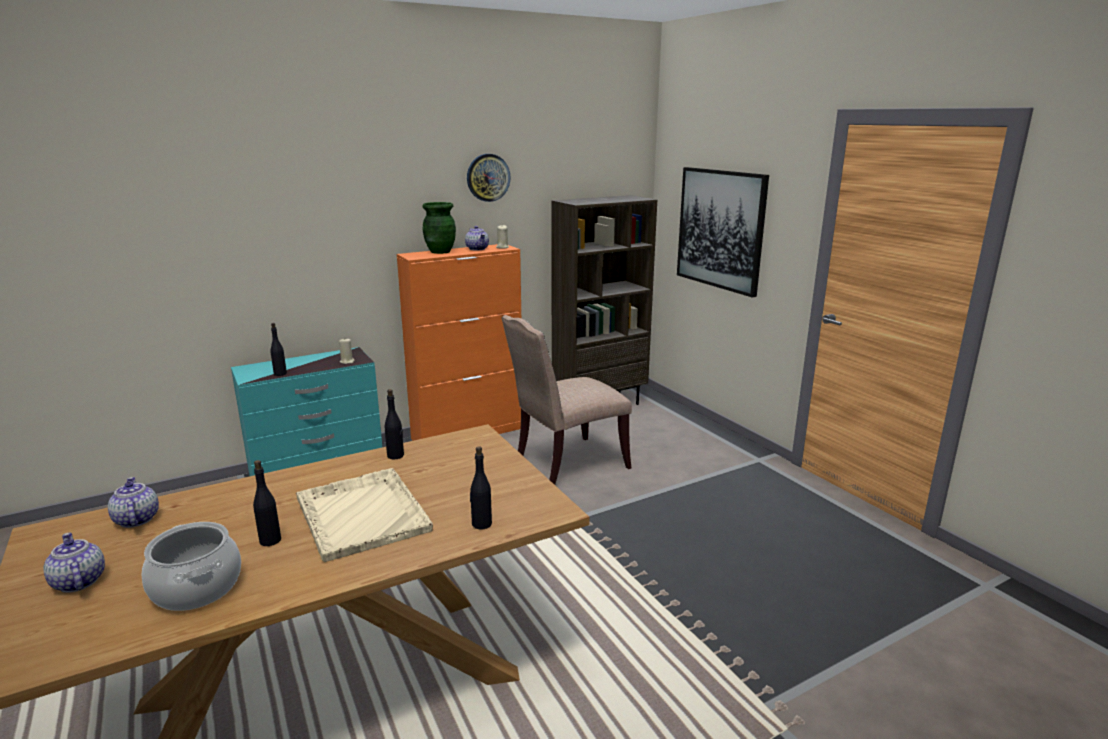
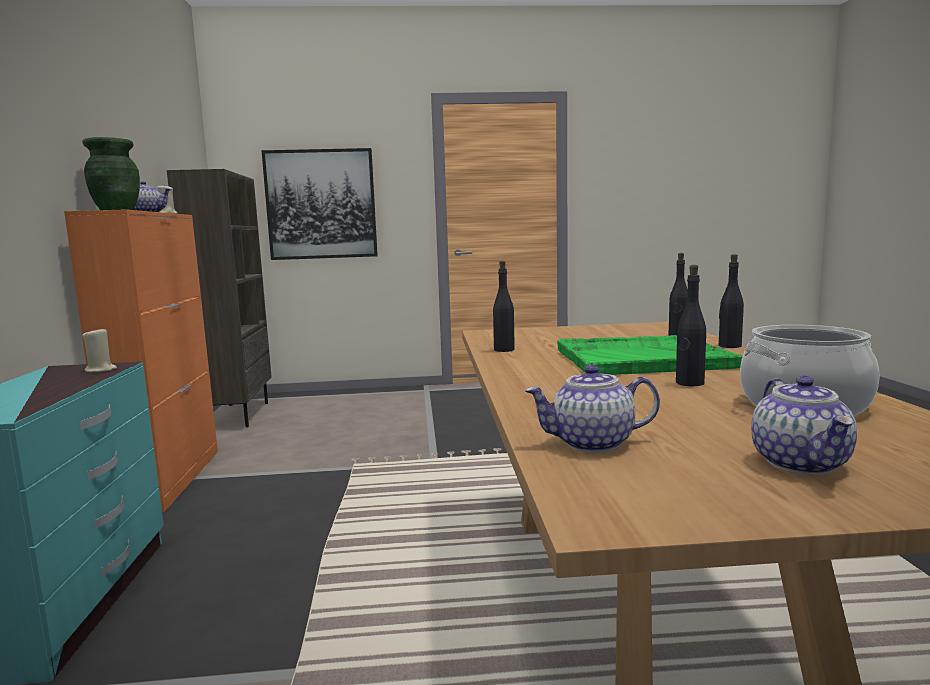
camera: 65 degrees left, 10 degrees down
teapot [43,533,105,593] -> teapot turned 75 degrees counterclockwise [751,376,857,475]
black bottle [270,323,287,376] -> black bottle moved to [719,254,744,348]
beige tray [296,468,433,562] -> green tray [557,335,743,375]
wall clock [467,154,510,202] -> none
beige chair [502,315,632,485] -> none

